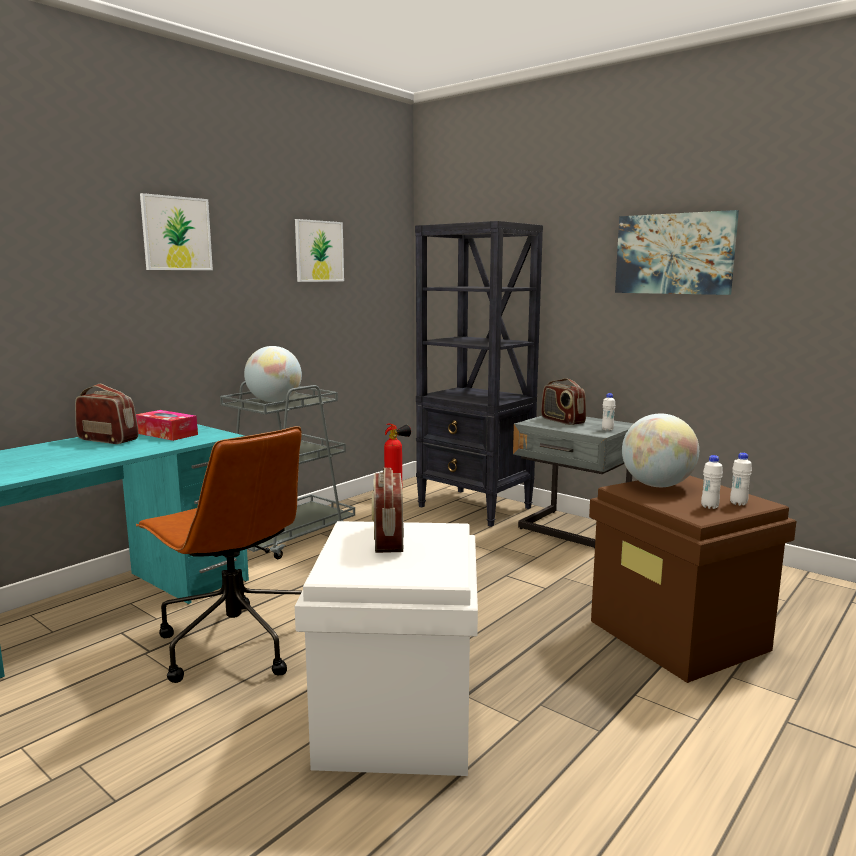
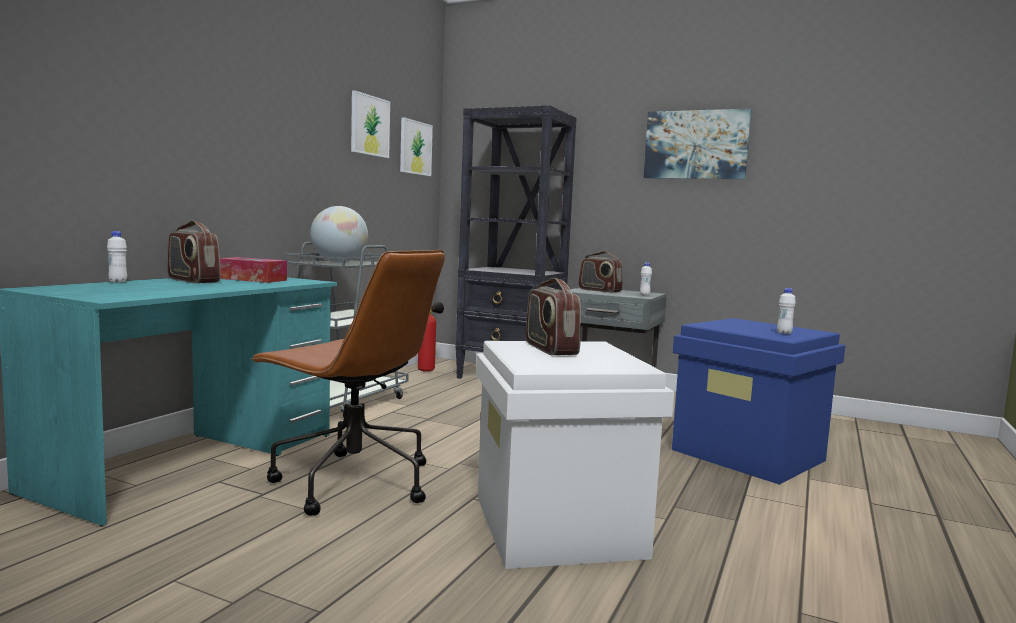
camera: 15 degrees left, 5 degrees down
radio [75,384,138,444] -> radio turned 150 degrees counterclockwise [167,221,221,283]
picture [140,193,213,270] -> picture moved to [400,117,433,176]
brown storage box [589,475,796,683] -> blue storage box [672,318,845,485]
globe [622,414,699,487] -> none
white bottle [730,453,752,506] -> white bottle moved to [107,231,127,283]

